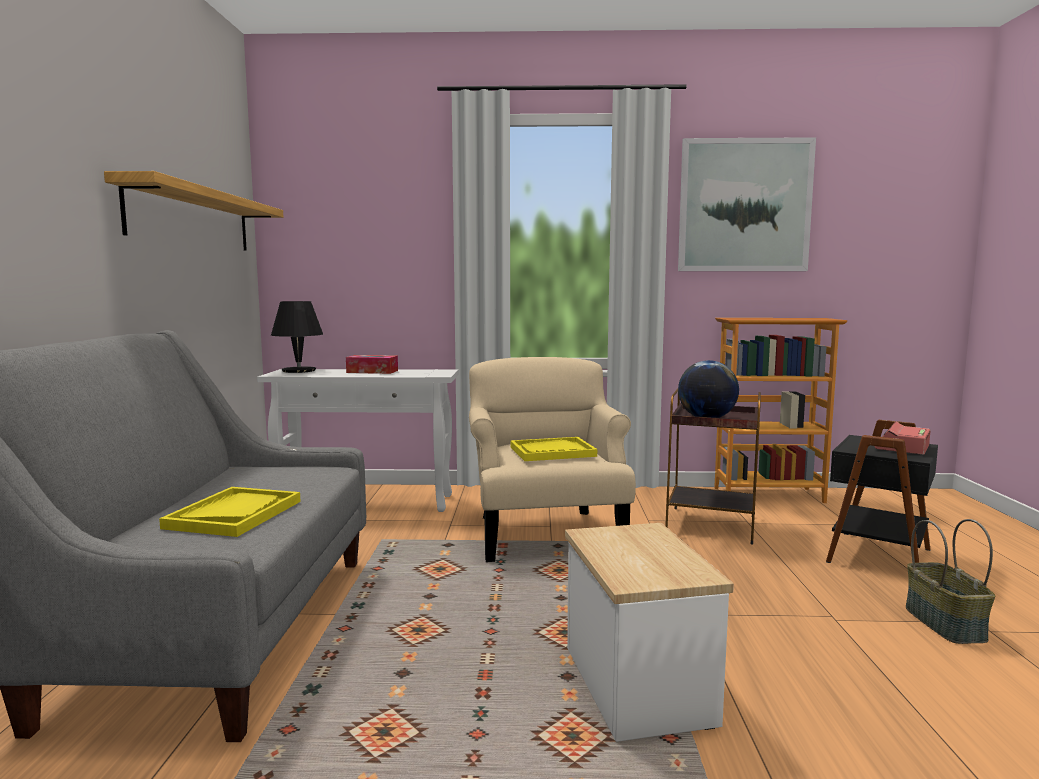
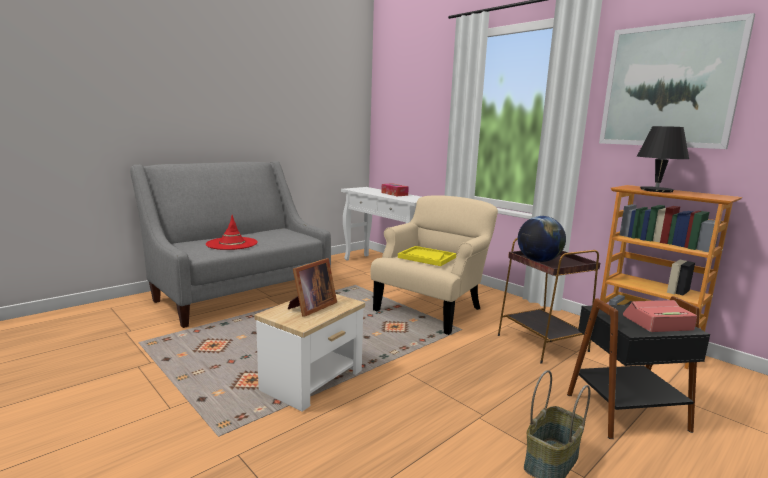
camera: 45 degrees right, 5 degrees up
shelf [104,171,283,251] -> none
yellow tray [159,487,301,537] -> red hat [206,215,258,250]
black table lamp [271,301,323,373] -> black table lamp moved to [637,126,689,193]
none -> picture frame [288,258,337,317]

